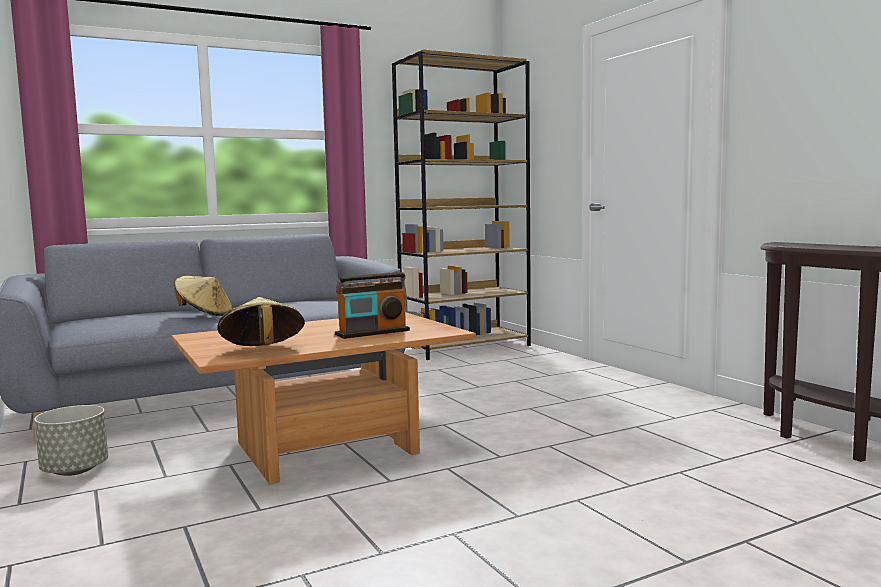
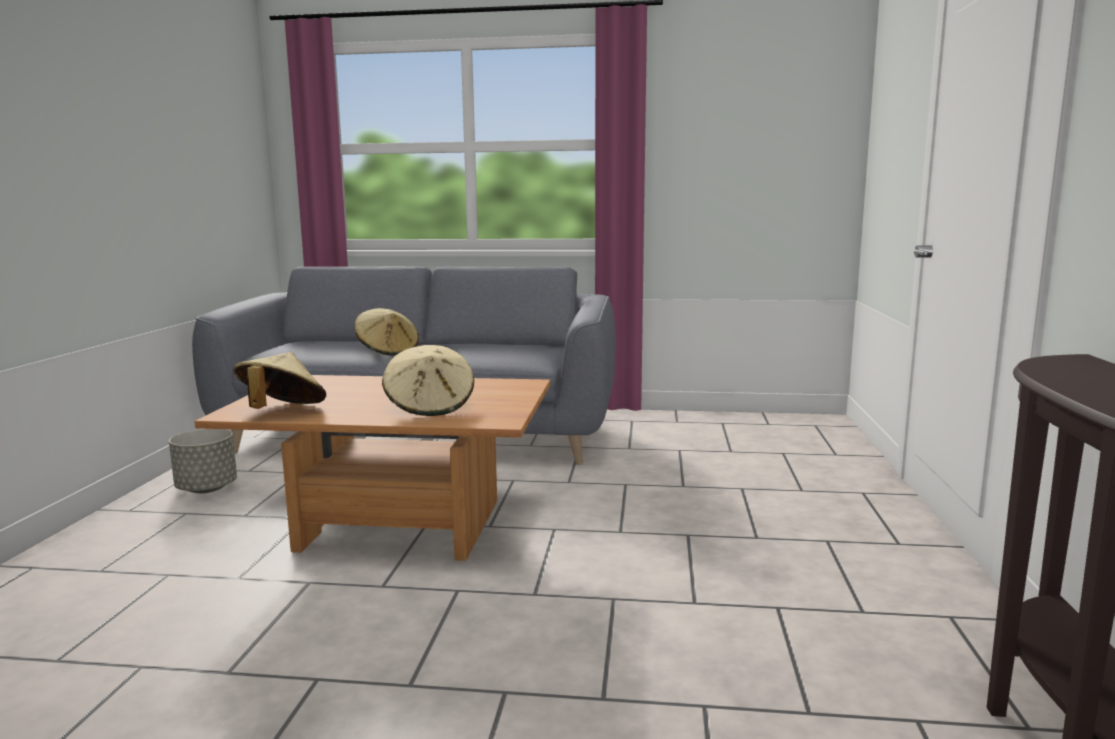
camera: 35 degrees right, 5 degrees up
radio [335,272,410,339] -> beige hat [382,345,474,416]
brown bookcase [392,49,531,360] -> none

